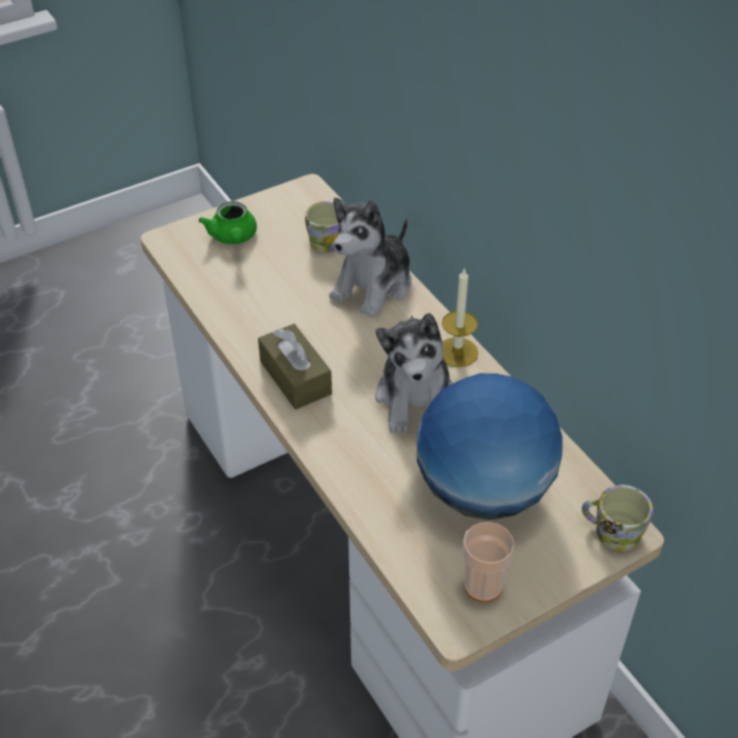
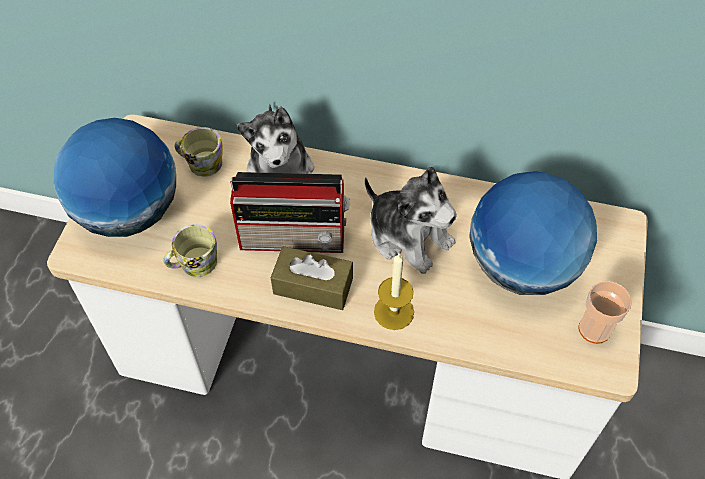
camera: 45 degrees left, 10 degrees up
green teapot [199,201,257,244] -> globe [54,118,176,237]
candle [442,267,478,367] -> candle moved to [374,254,414,330]
mug [582,485,653,551] -> mug moved to [163,224,217,277]
none -> radio [230,172,350,253]

